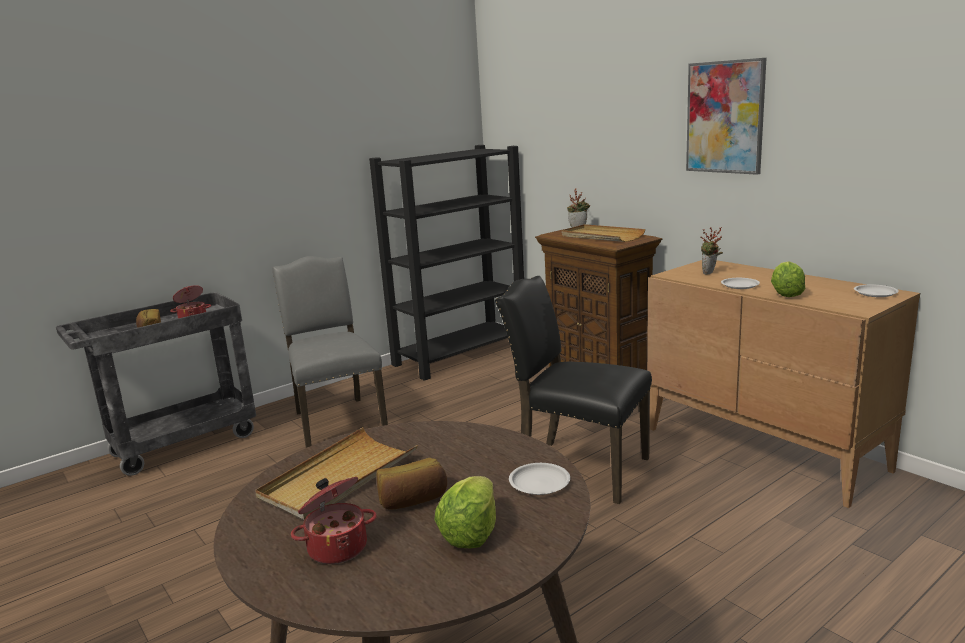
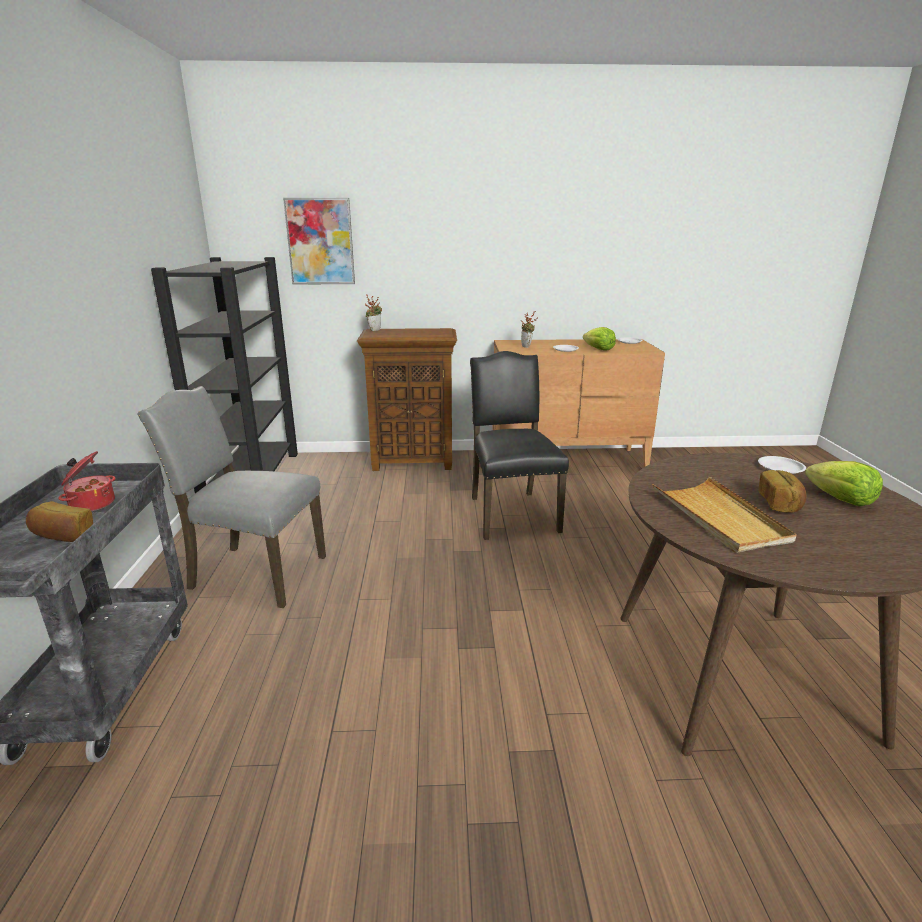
camera: 55 degrees left, 5 degrees up
cooking pot [291,477,377,564] -> none
black chair [495,276,652,504] -> black chair turned 105 degrees clockwise [470,351,569,540]
beige tray [562,224,645,242] -> none
picture [686,58,766,175] -> picture moved to [283,198,355,284]

